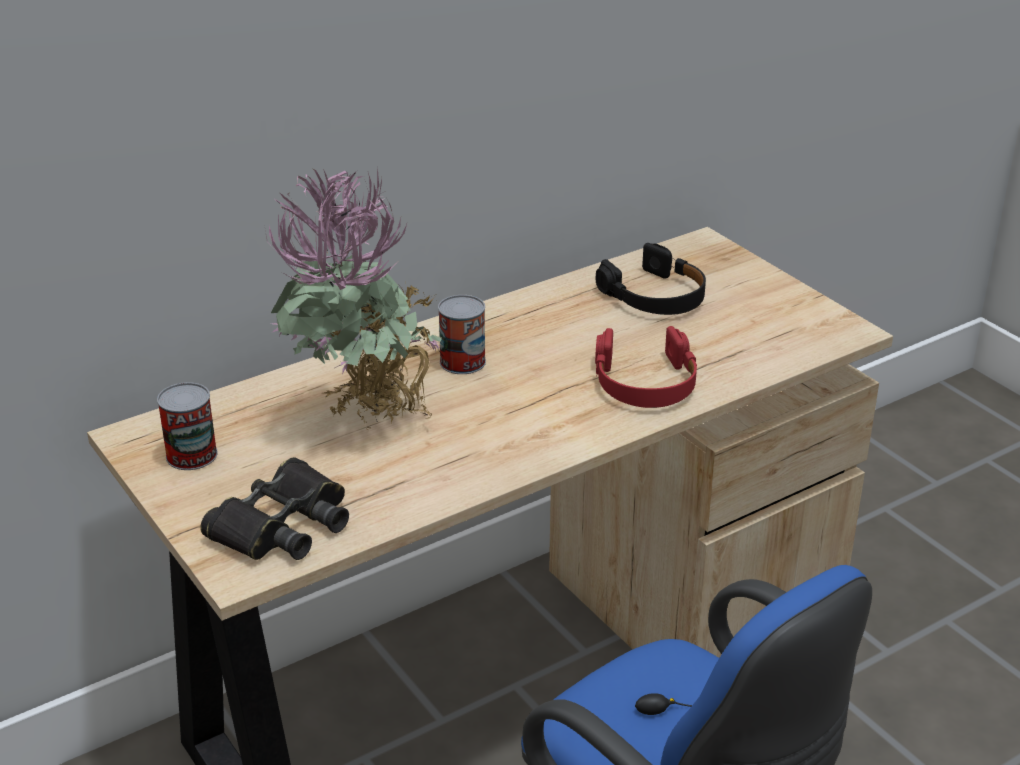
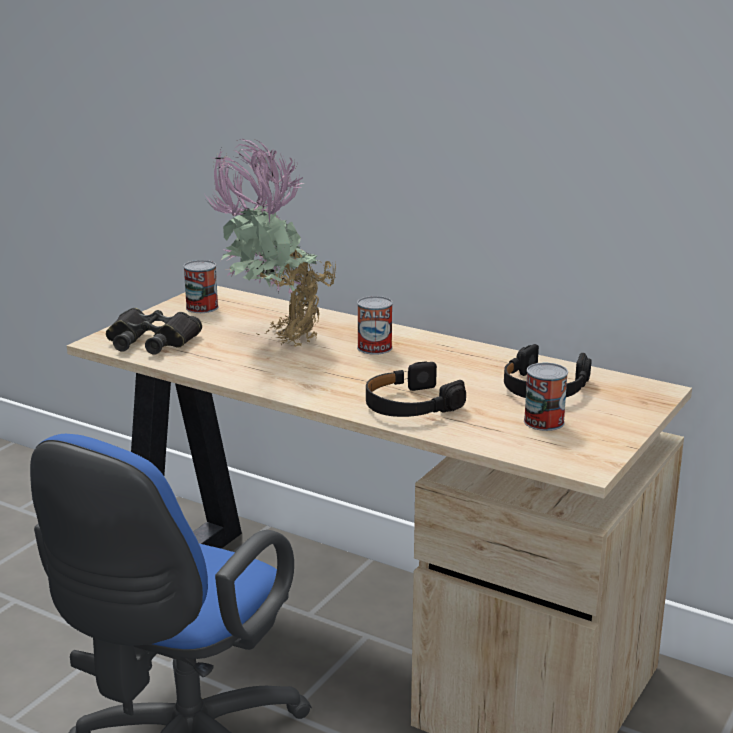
camera: 65 degrees right, 10 degrees down
red headphones [595,326,697,408] -> black headphones [366,362,466,417]
none -> can [524,363,568,431]

